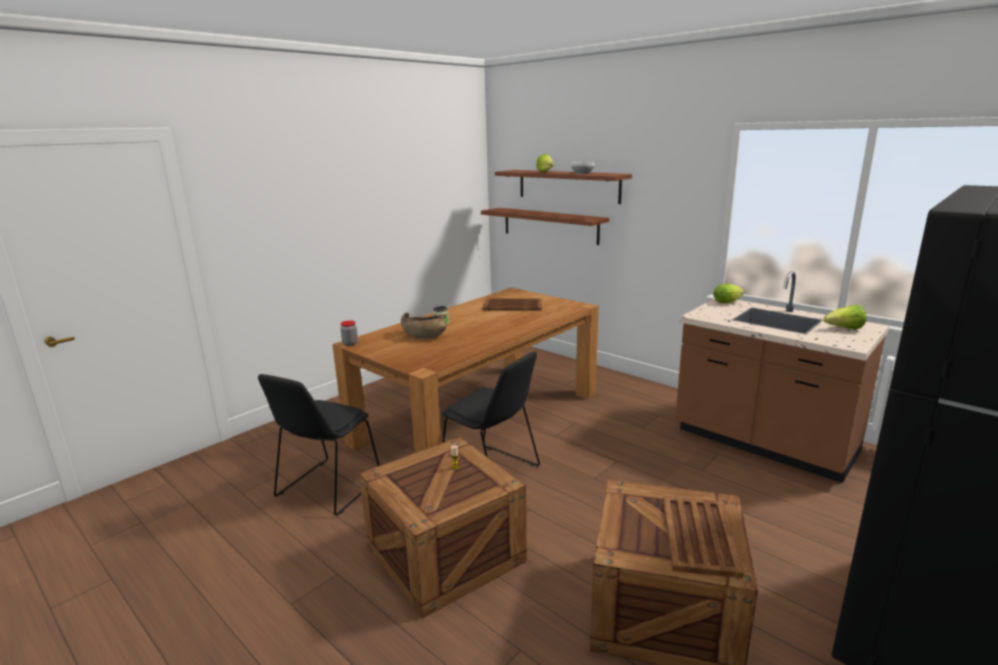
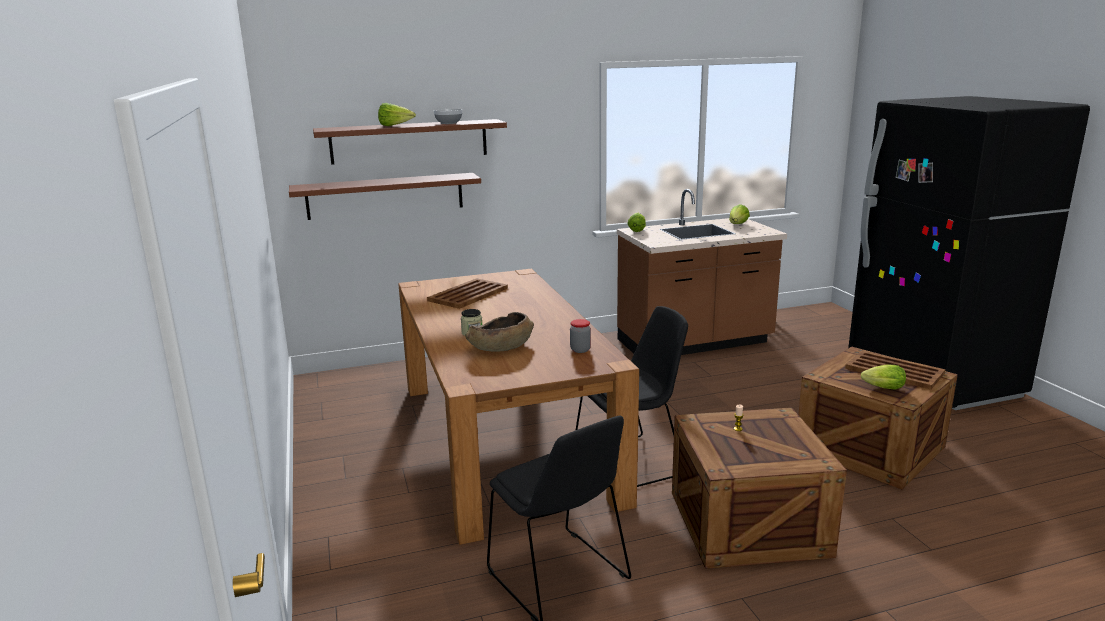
camera: 60 degrees left, 0 degrees up
jar [340,320,358,346] -> jar moved to [570,319,591,353]
none -> lettuce [861,365,906,390]

